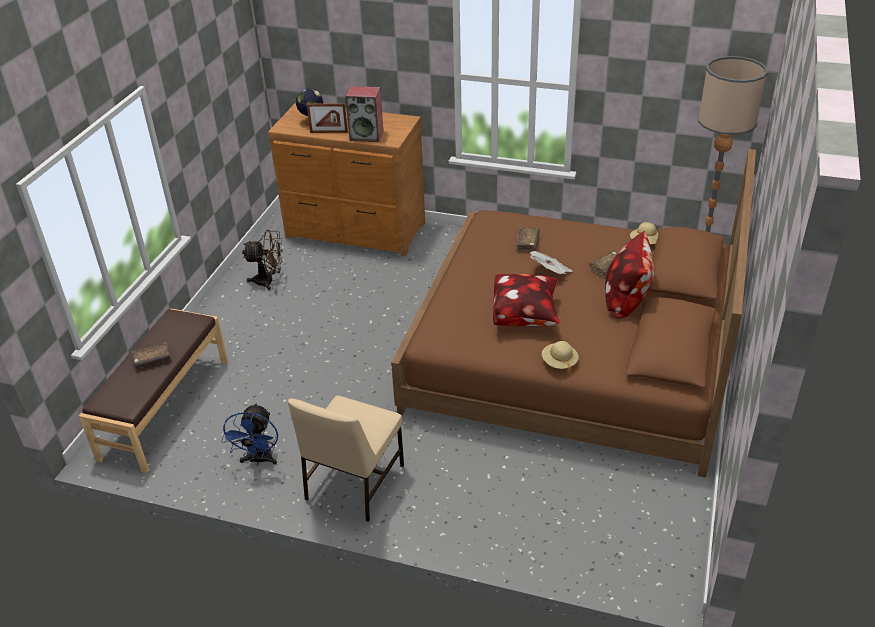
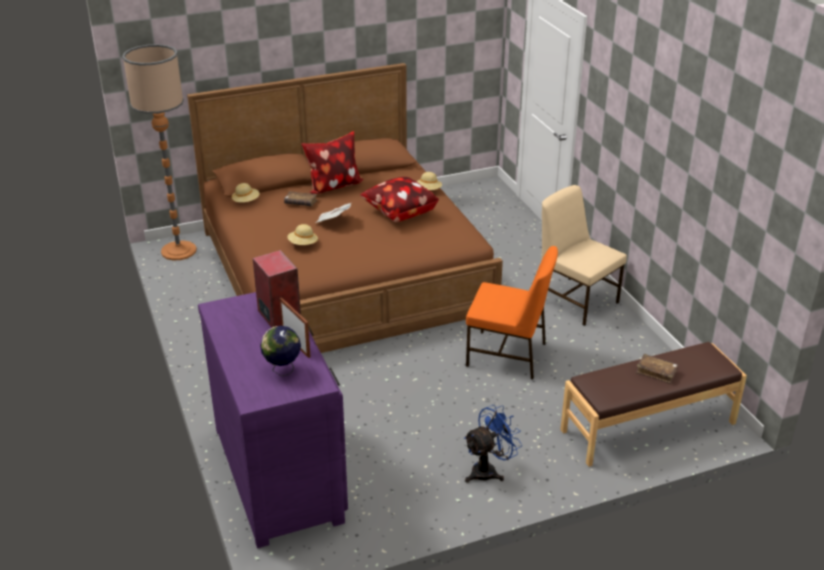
camera: 130 degrees left, 5 degrees down
blue fan [221,403,278,466] -> blue fan moved to [464,405,522,483]
brown fan [242,230,283,290] -> none
brown dresser [268,103,425,256] -> purple dresser [198,292,348,548]
beige chair [288,396,404,522] -> beige chair turned 120 degrees counterclockwise [541,185,627,326]
brown book [515,227,540,251] -> beige hat [287,224,318,245]
none -> orange chair [466,246,558,379]

